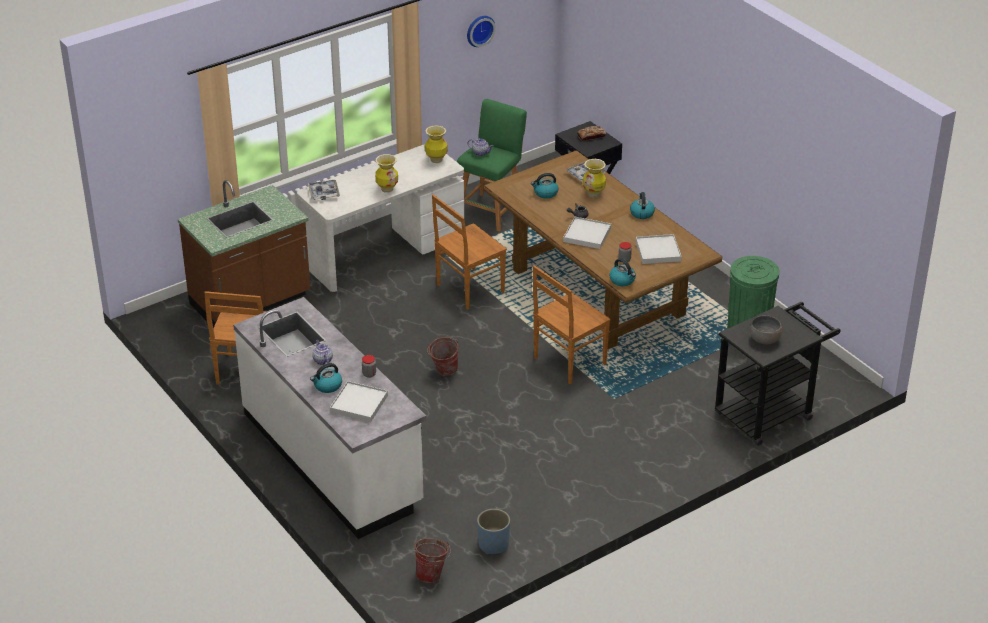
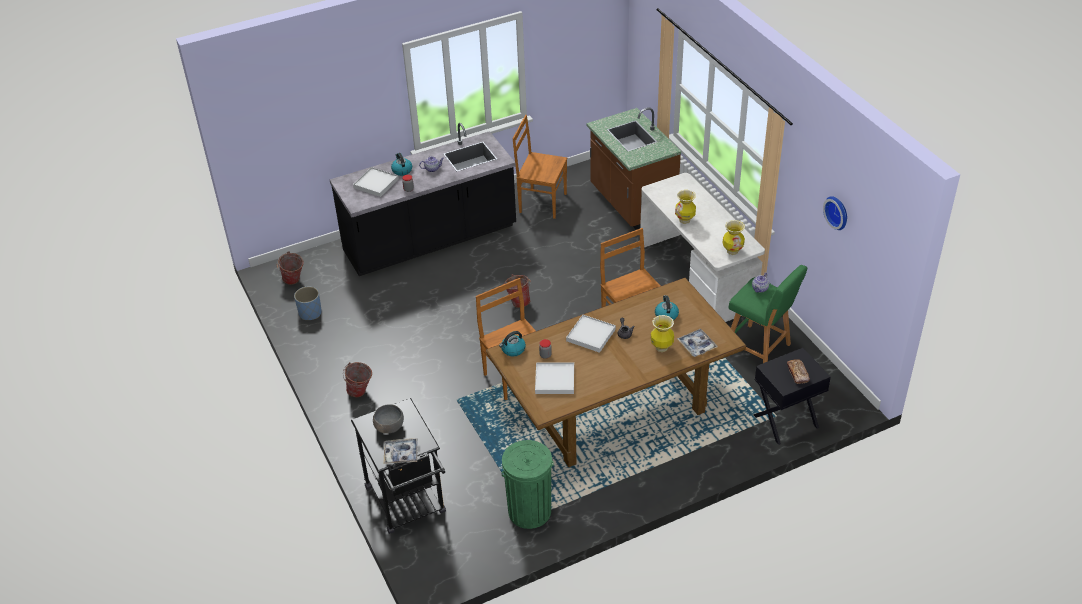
camera: 100 degrees right, 5 degrees up
white counter [233,297,427,539] -> black counter [330,123,516,276]
tray [308,180,340,200] -> tray moved to [383,438,418,464]
kettle [630,192,655,219] -> none
none -> bucket [343,362,372,397]

